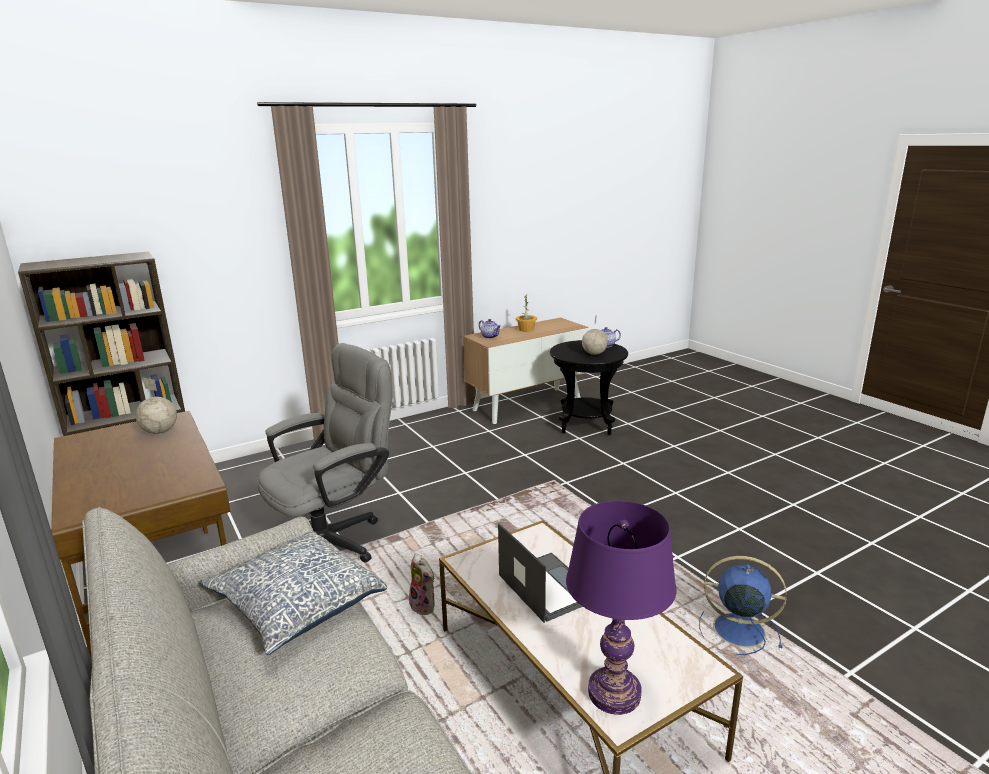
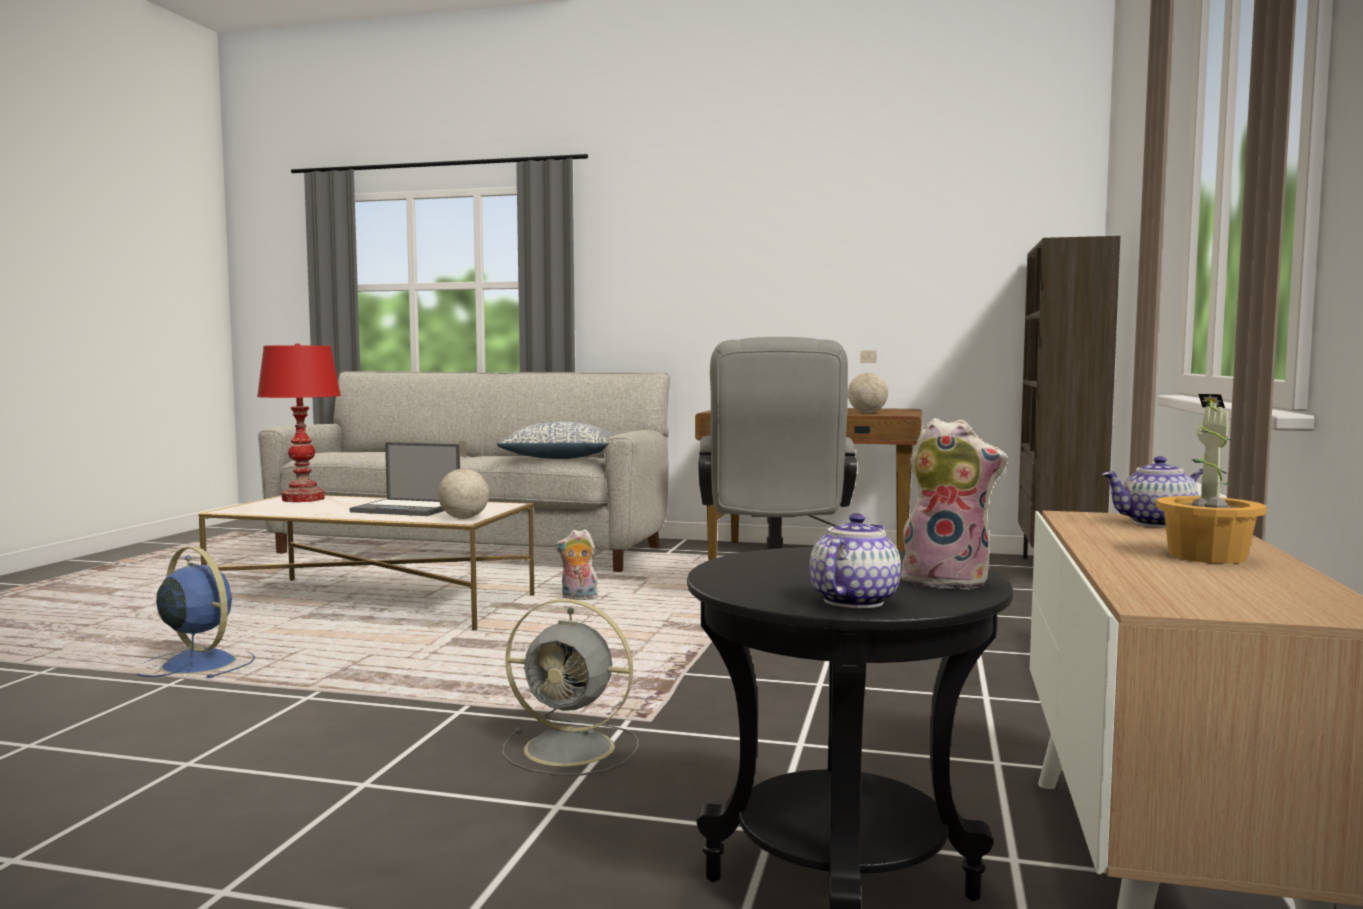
camera: 135 degrees right, 15 degrees down
purple table lamp [566,501,677,715] -> red table lamp [257,343,341,502]
globe [582,316,608,355] -> globe moved to [438,440,489,519]
blue fan [699,556,787,655] -> blue fan turned 120 degrees counterclockwise [137,546,255,678]
none -> grey fan [502,599,638,776]
none -> plush toy [901,418,1008,590]

